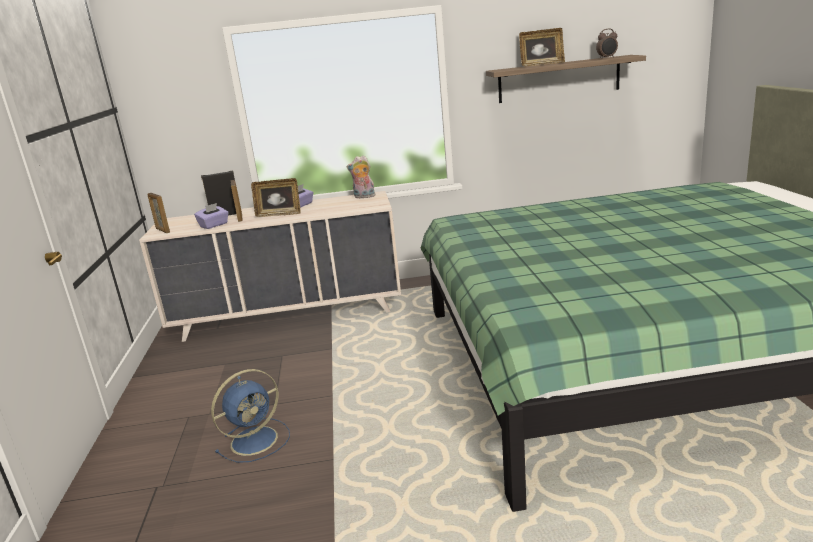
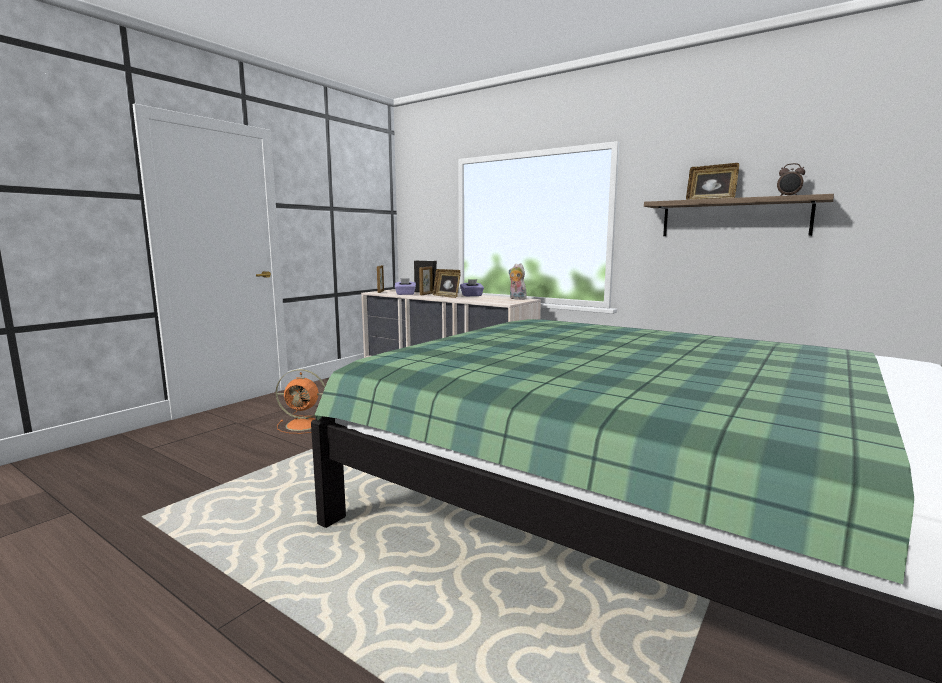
camera: 40 degrees right, 10 degrees down
blue fan [211,369,290,463] -> orange fan [276,369,325,434]

